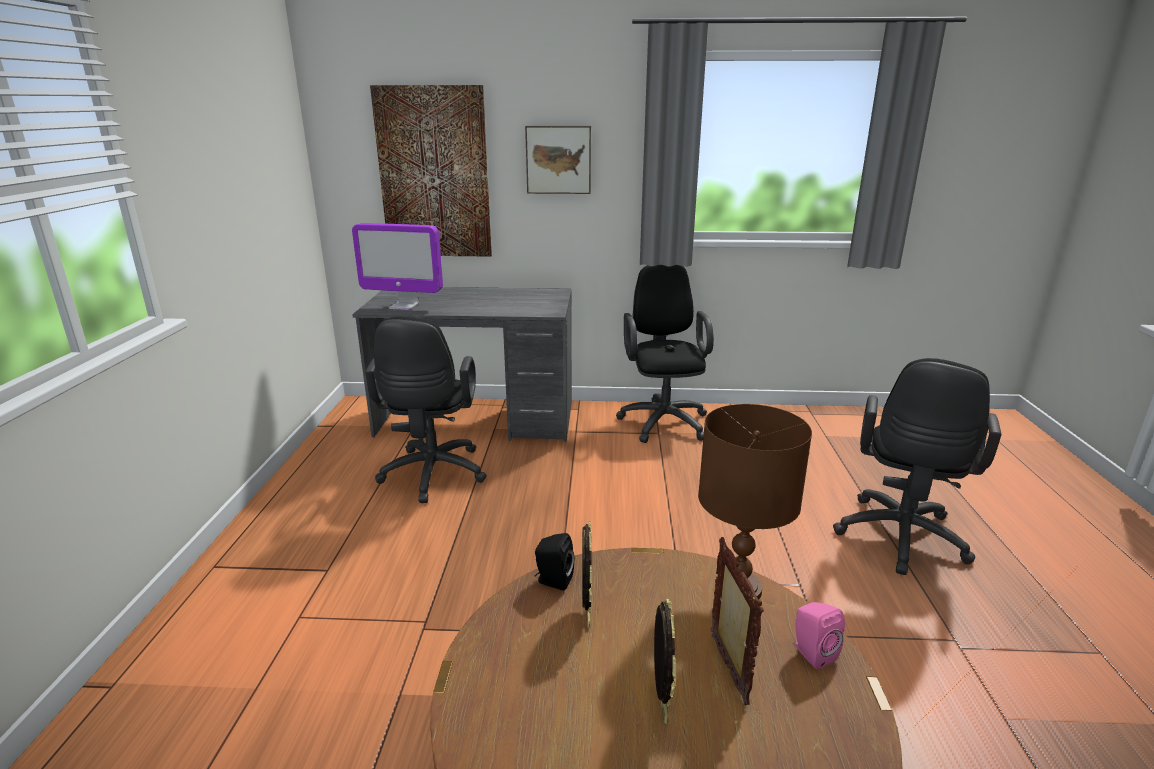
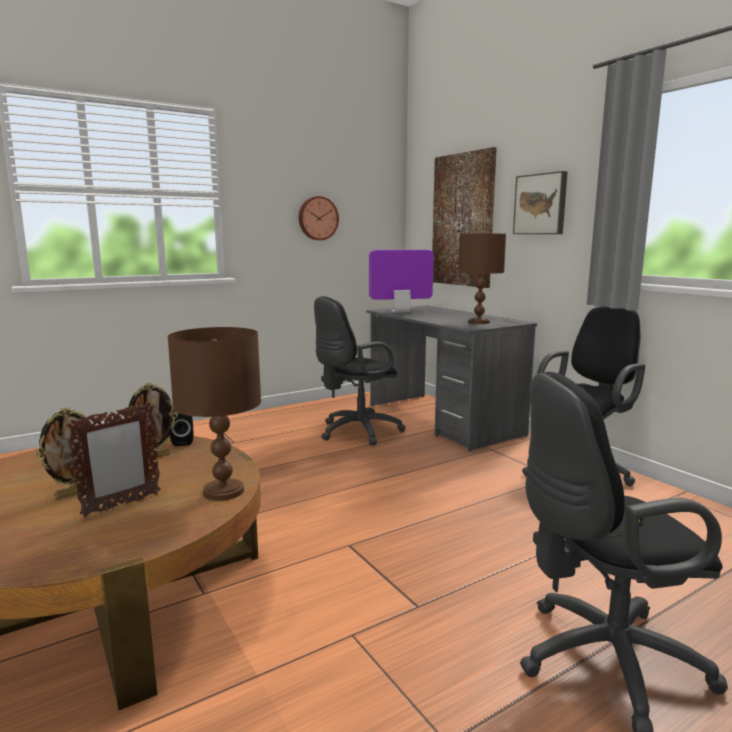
camera: 55 degrees right, 10 degrees down
monitor [352,223,443,310] -> monitor turned 105 degrees clockwise [369,250,434,313]
pink speaker [794,602,845,669] -> none
none -> wall clock [299,196,339,240]
none -> brown table lamp [458,234,506,324]

